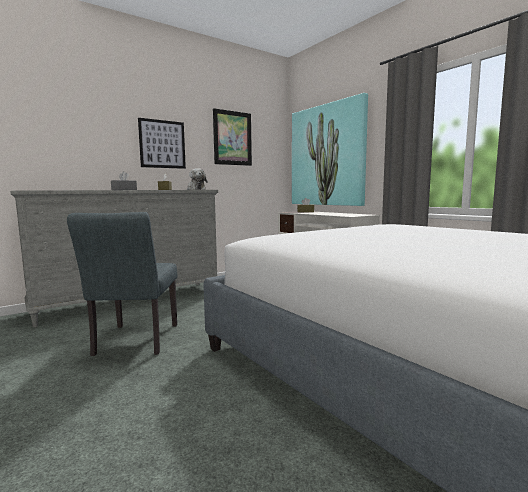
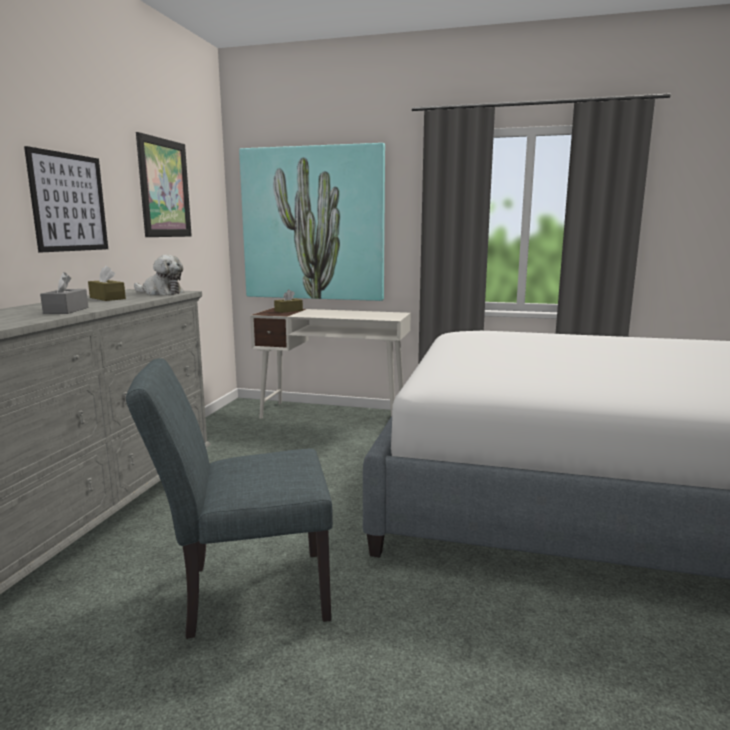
camera: 40 degrees left, 5 degrees up
grey chair [67,212,177,356] -> grey chair turned 120 degrees clockwise [126,358,333,639]

